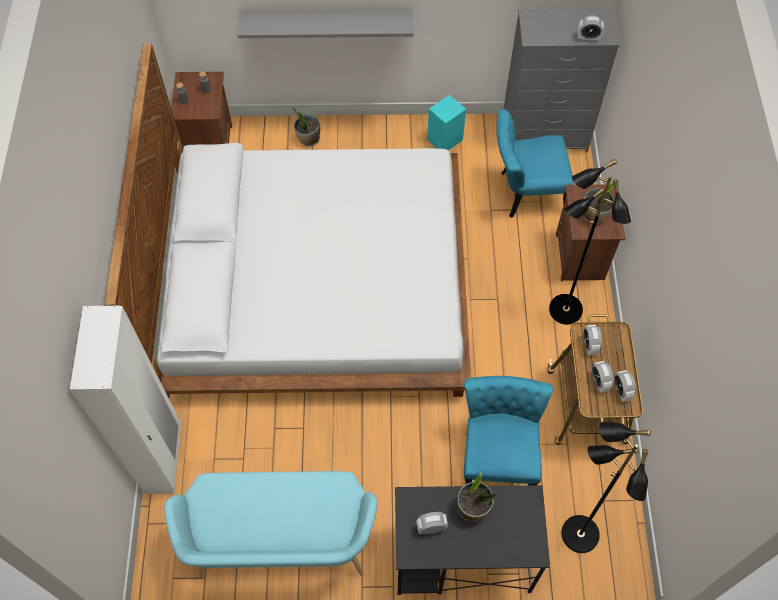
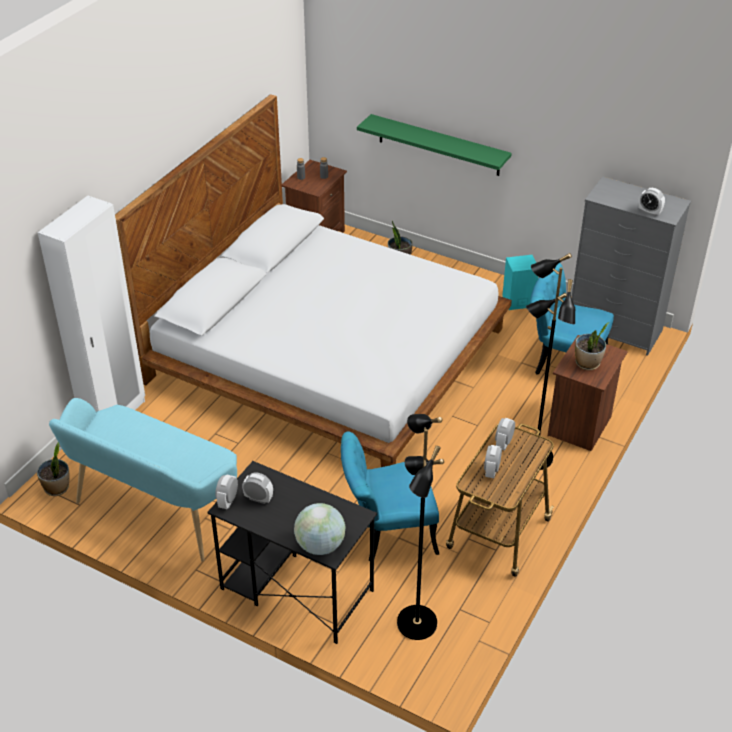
camera: 30 degrees right, 20 degrees down
grey shelf [238,9,413,38] -> green shelf [357,114,512,176]
potted plant [457,471,497,522] -> potted plant moved to [37,442,70,496]
turquoise chair [464,376,554,485] -> turquoise chair turned 135 degrees counterclockwise [341,431,439,561]
alarm clock [614,370,636,402] -> alarm clock moved to [215,475,238,509]
none -> globe [294,503,345,555]

